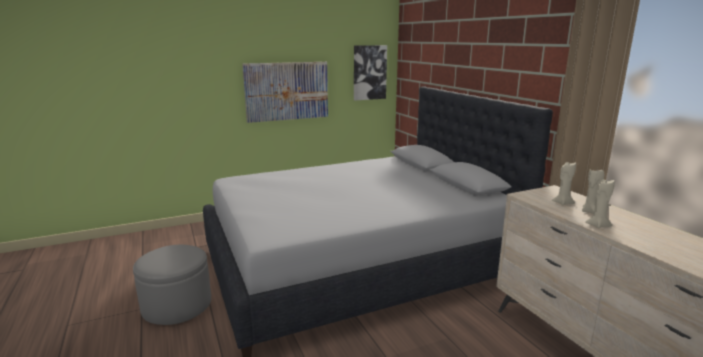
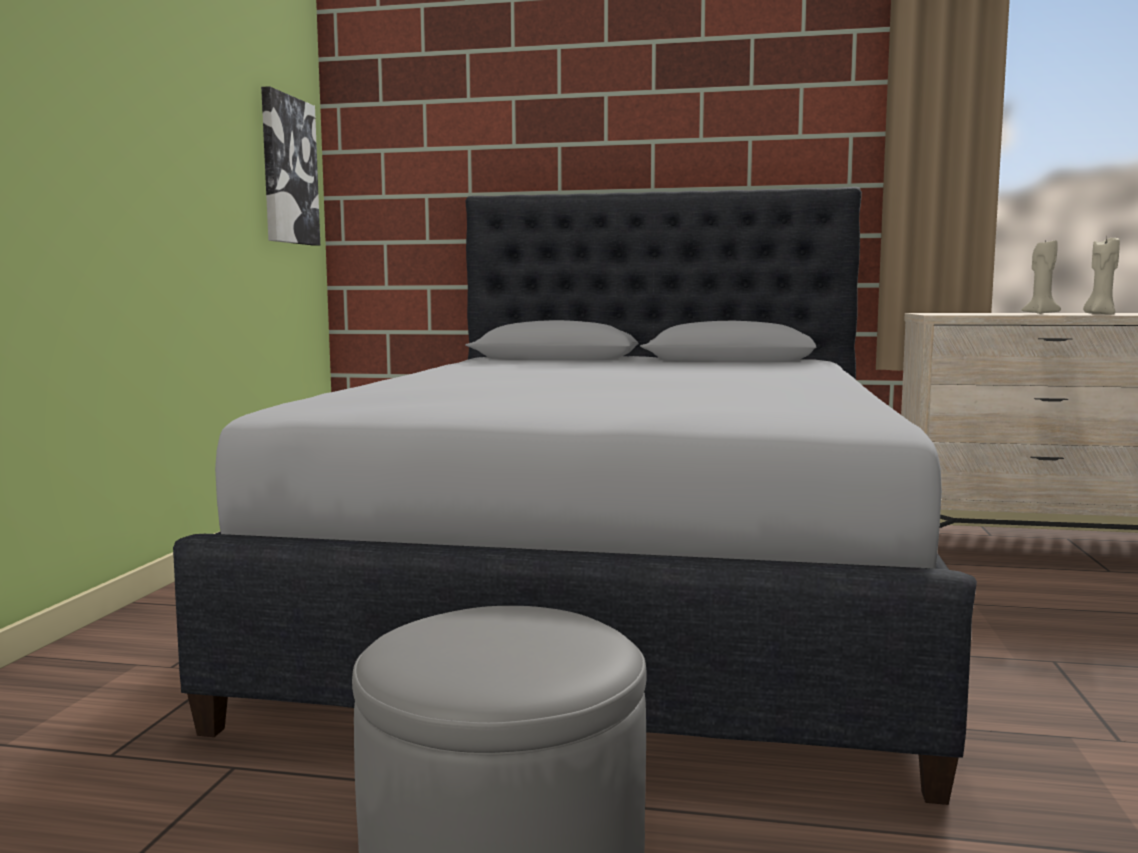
camera: 55 degrees left, 10 degrees down
picture [242,62,328,123] -> none
beige candle [552,162,576,205] -> none

